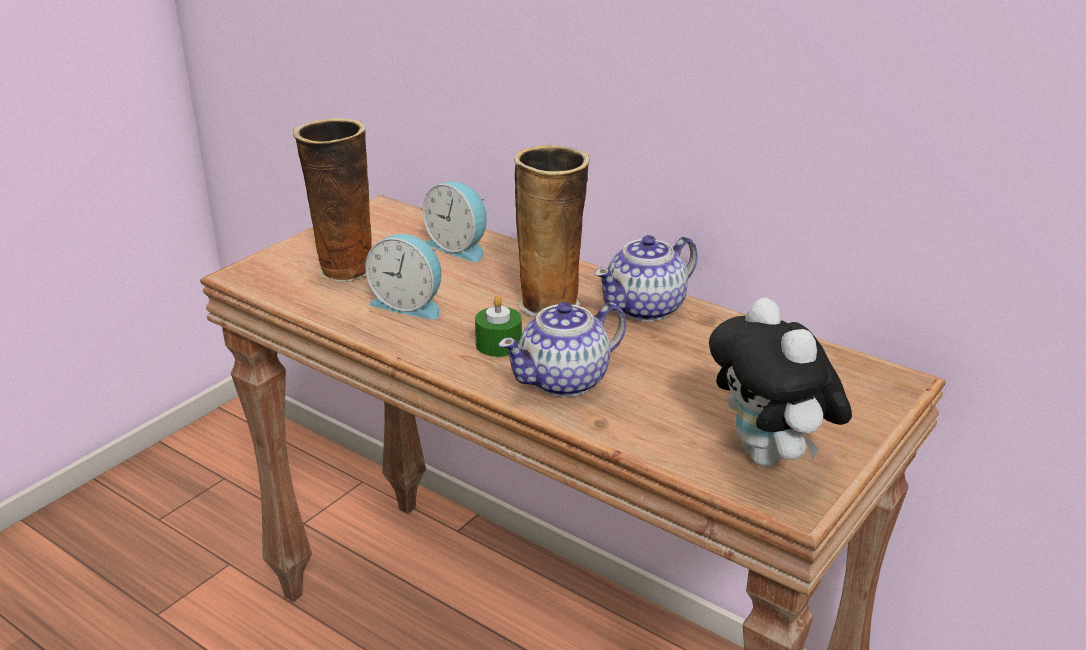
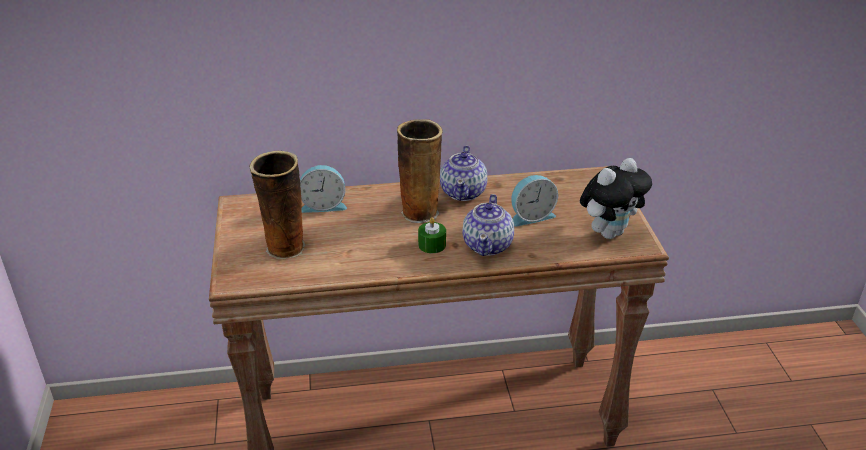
camera: 45 degrees left, 5 degrees up
alarm clock [365,234,441,320] -> alarm clock moved to [511,175,558,227]
plush toy [709,298,852,467] -> plush toy turned 60 degrees counterclockwise [580,158,652,239]

